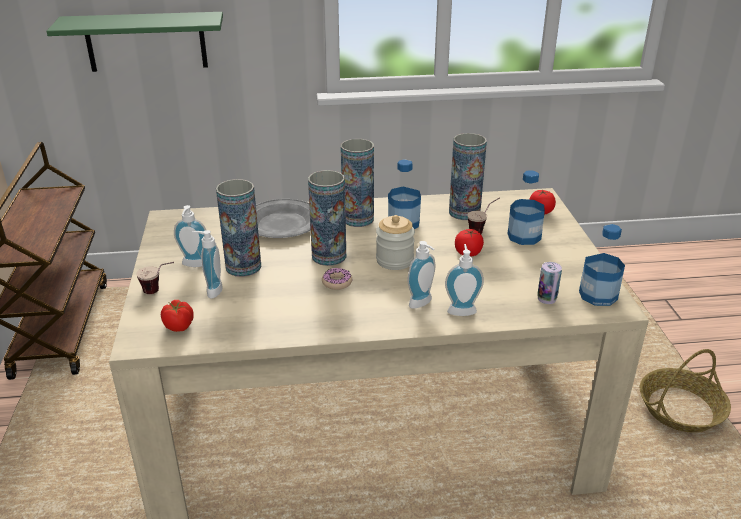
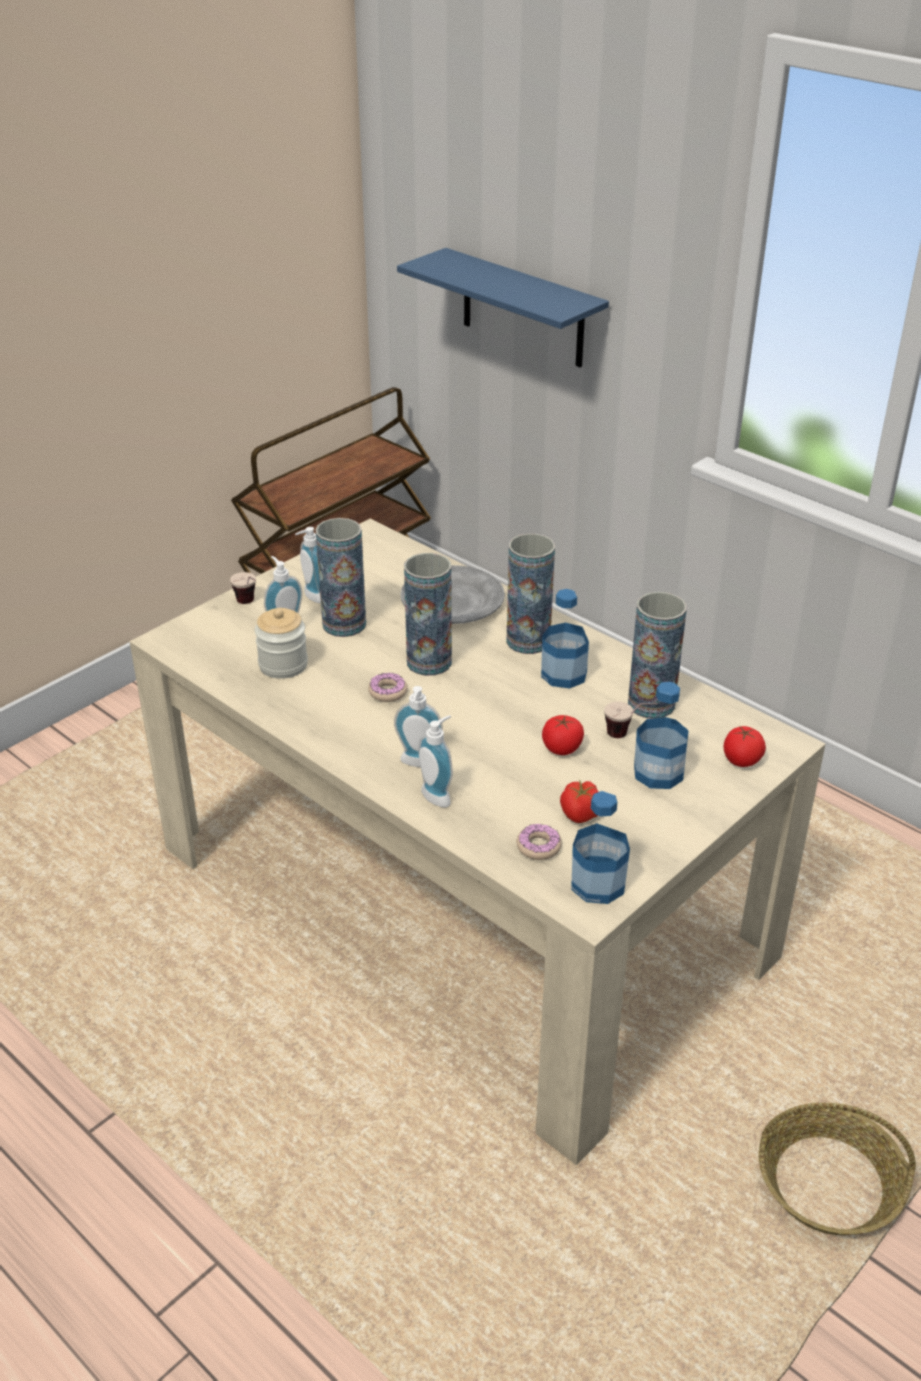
camera: 50 degrees right, 5 degrees up
green shelf [46,12,223,72] -> blue shelf [397,248,609,368]
tomato [161,300,194,332] -> tomato moved to [560,780,599,823]
jar [376,215,415,270] -> jar moved to [255,608,308,679]
can [537,262,562,304] -> donut [516,824,562,860]

